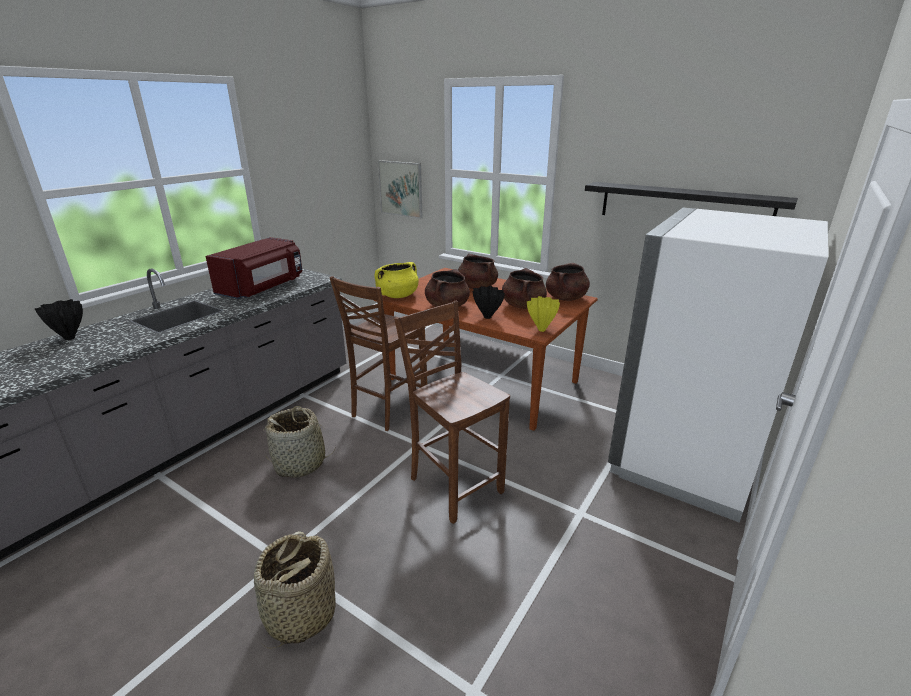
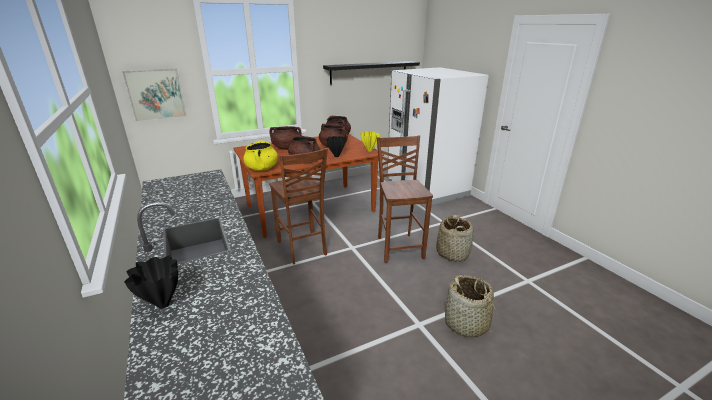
camera: 60 degrees left, 0 degrees up
red microwave [206,237,302,299] -> none
basket [262,406,336,478] -> basket moved to [436,215,474,262]
brown chair [394,301,510,524] -> brown chair turned 90 degrees clockwise [377,135,433,263]

